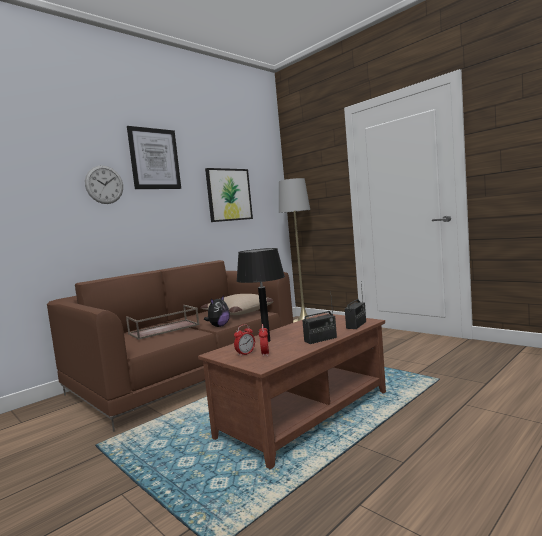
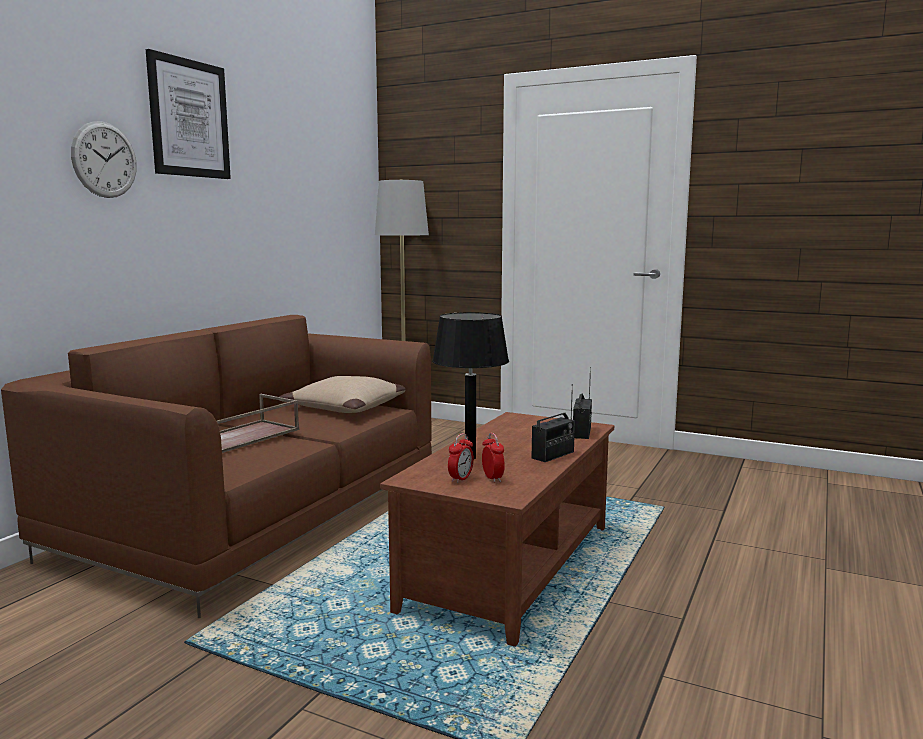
camera: 20 degrees left, 5 degrees up
plush toy [204,295,230,327] -> none
picture [205,168,253,222] -> none

